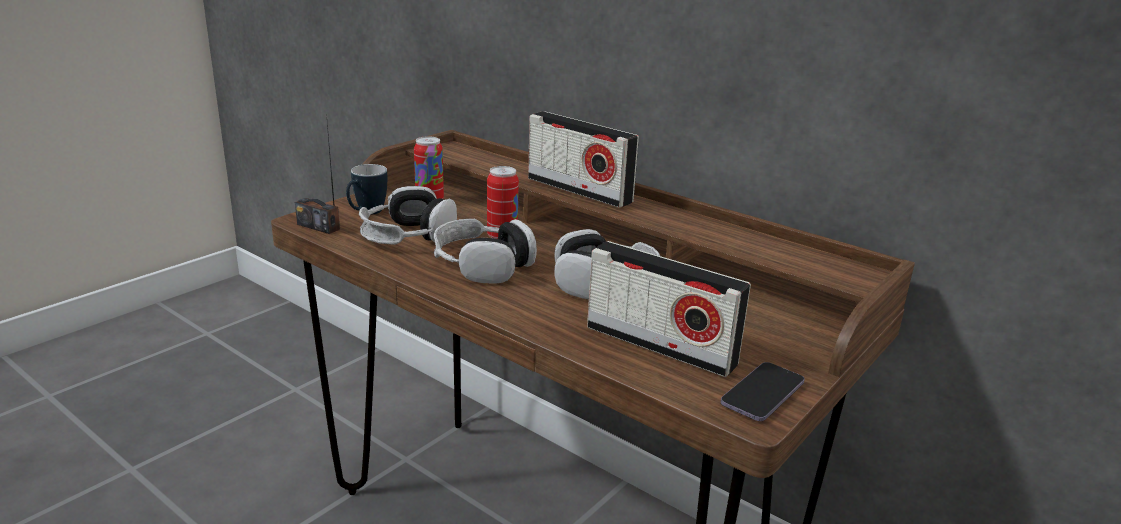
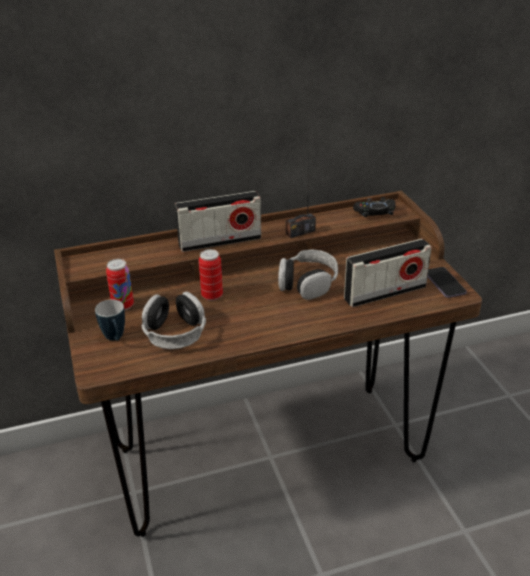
camera: 55 degrees left, 10 degrees up
radio [295,114,340,234] -> radio moved to [286,171,316,238]
headphones [434,219,537,284] -> none
none -> black game controller [353,197,396,217]

